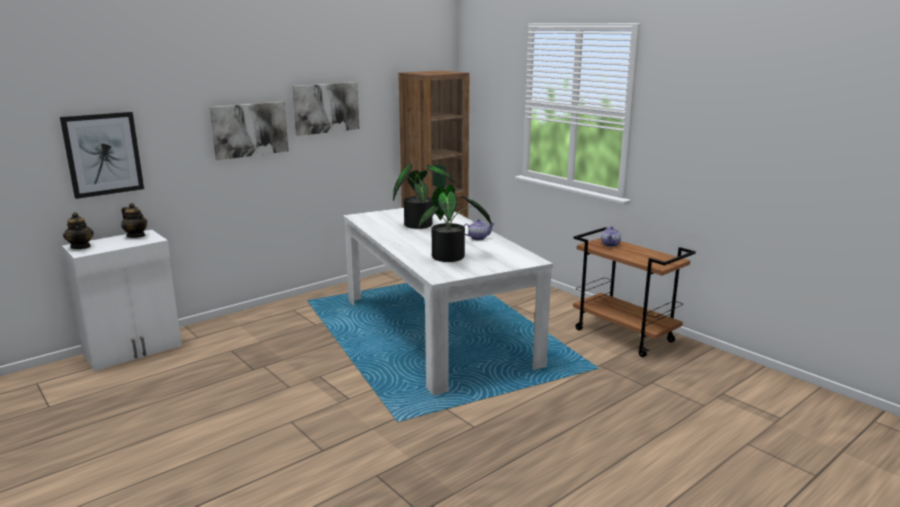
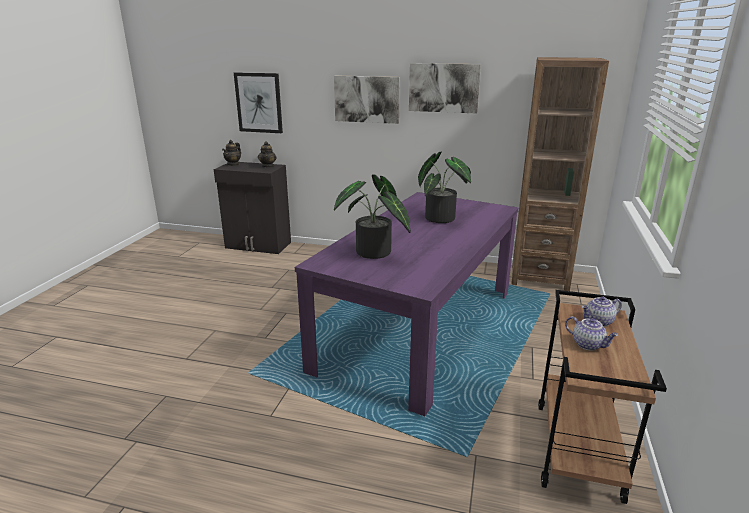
camera: 55 degrees right, 5 degrees up
white cabinet [62,230,182,371] -> black cabinet [214,162,291,254]
white dining table [343,205,553,395] -> purple dining table [295,192,519,416]
teapot [463,219,495,240] -> teapot moved to [565,316,618,351]

